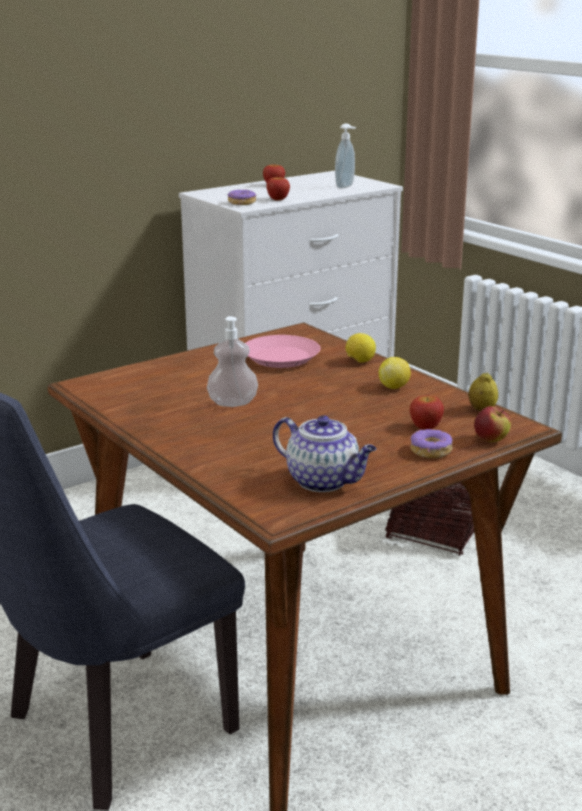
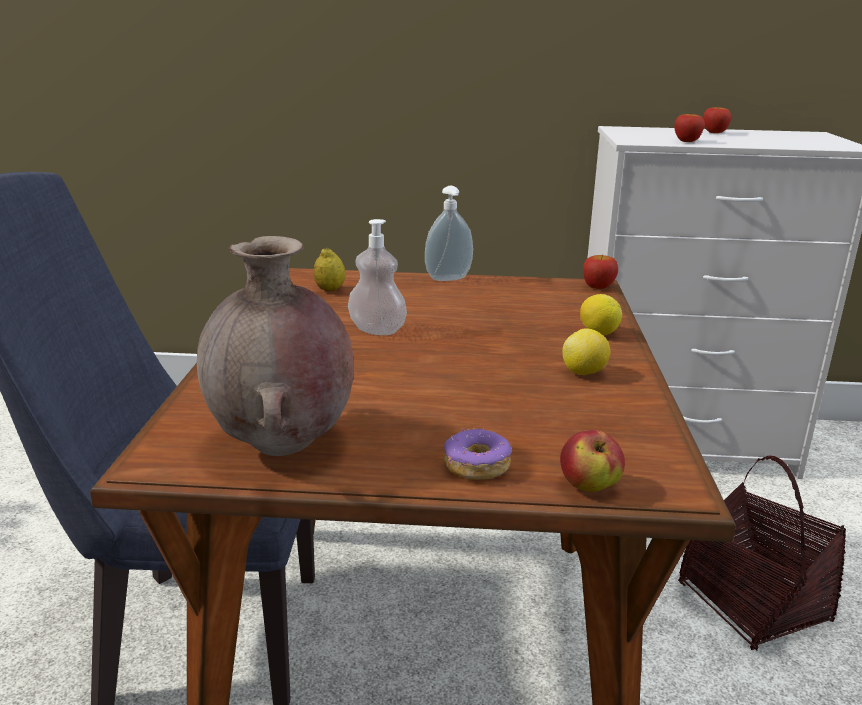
camera: 40 degrees right, 0 degrees up
donut [228,189,256,205] -> none
pink plate [245,335,320,368] -> none
teapot [273,415,377,492] -> brown vase [197,236,354,456]
soap dispenser [335,124,356,188] -> soap dispenser moved to [425,186,473,281]
apple [410,395,444,430] -> apple moved to [583,255,618,289]
lemon [469,373,498,411] -> lemon moved to [313,248,346,291]

